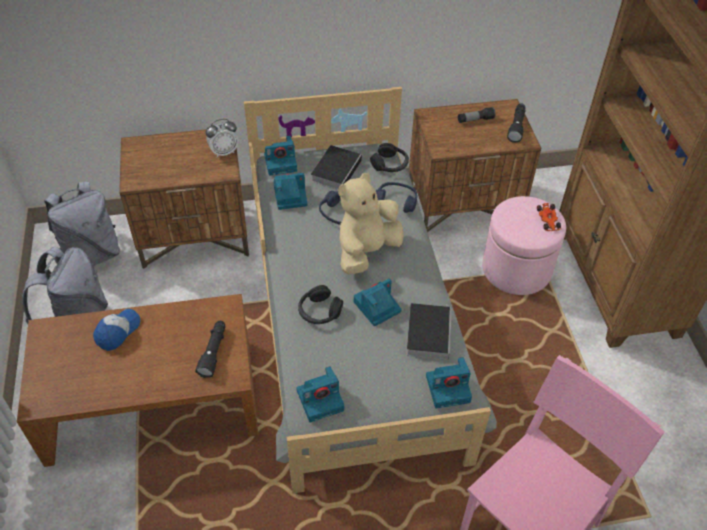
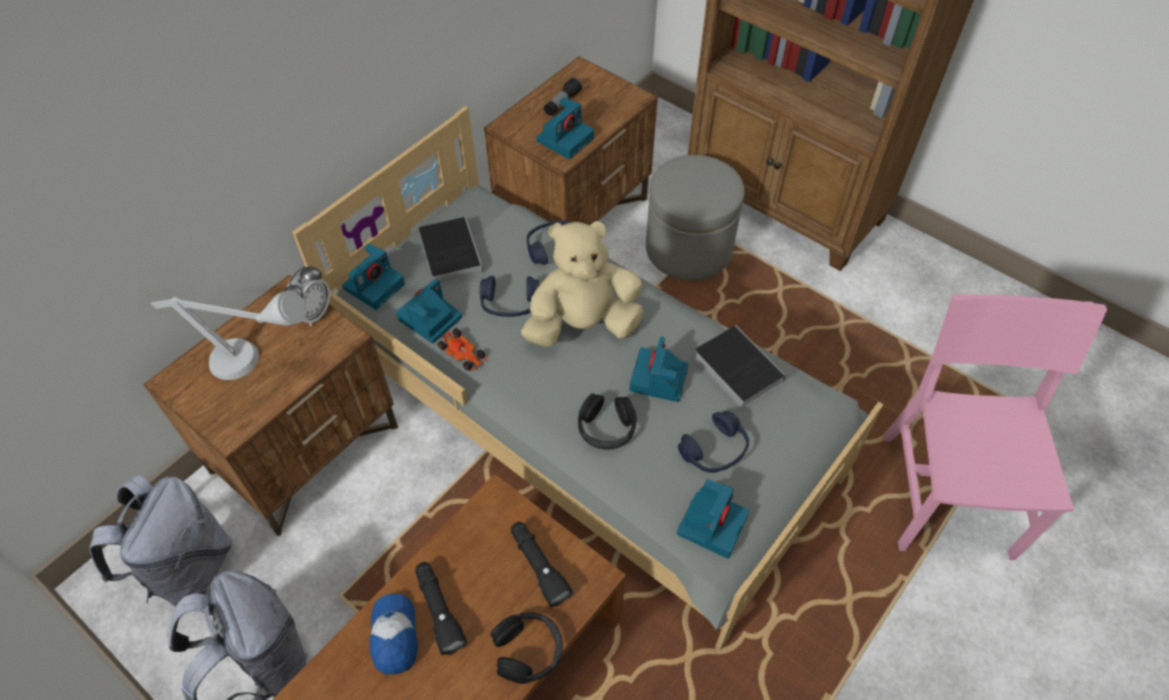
camera: 40 degrees left, 5 degrees up
beige plush toy [338,173,404,275] -> beige plush toy turned 75 degrees clockwise [521,221,644,347]
black headphones [370,143,409,172] -> black headphones moved to [491,612,563,684]
camera [426,357,472,408] -> camera moved to [536,97,594,159]
pink ottoman [482,196,566,295] -> grey ottoman [646,155,745,281]
black flashlight [507,103,526,142] -> black flashlight moved to [415,562,467,655]
toy car [537,203,562,231] -> toy car moved to [437,328,488,372]
none -> grey table lamp [151,290,306,380]
none -> blue headphones [678,411,749,473]

